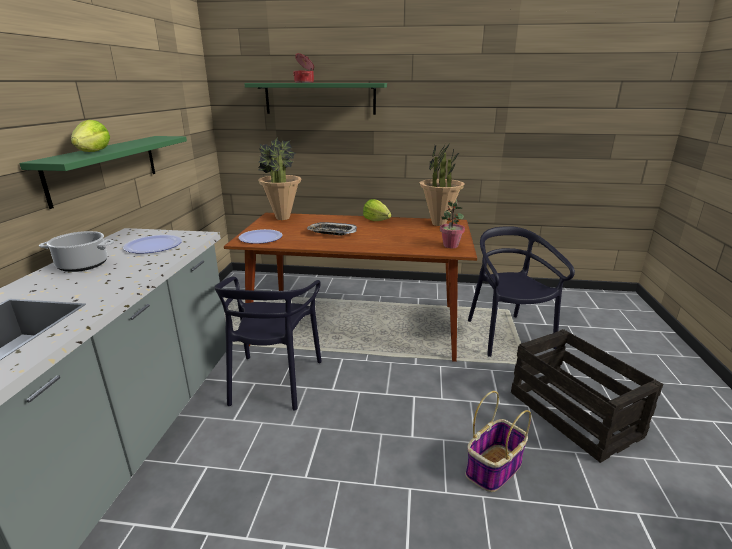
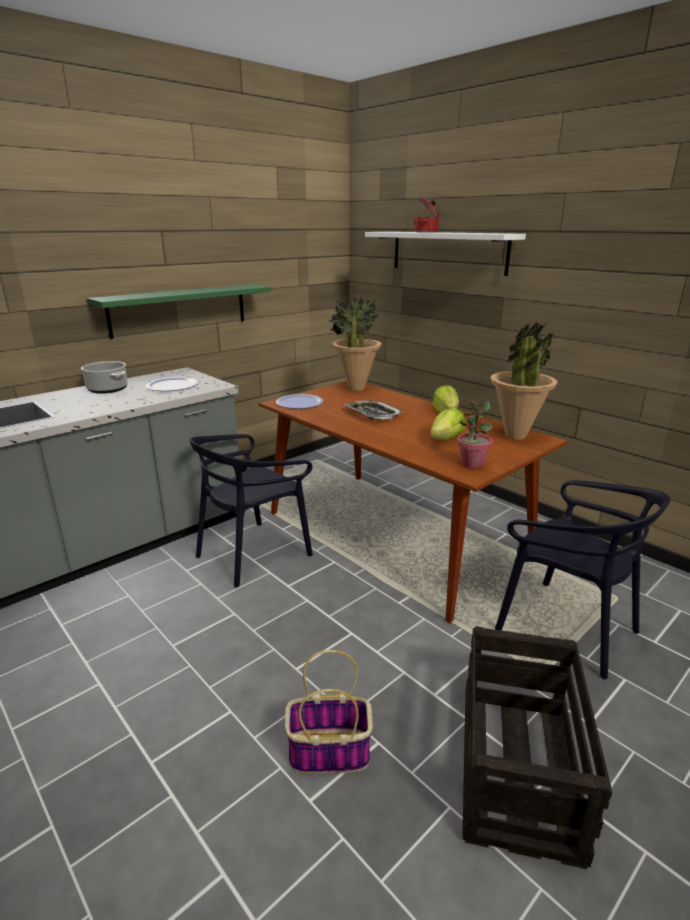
camera: 40 degrees right, 0 degrees up
lettuce [71,120,110,152] -> lettuce moved to [430,408,466,440]
green shelf [244,83,387,115] -> white shelf [365,232,526,276]
black chair [468,226,575,357] -> black chair turned 105 degrees clockwise [495,480,670,679]

